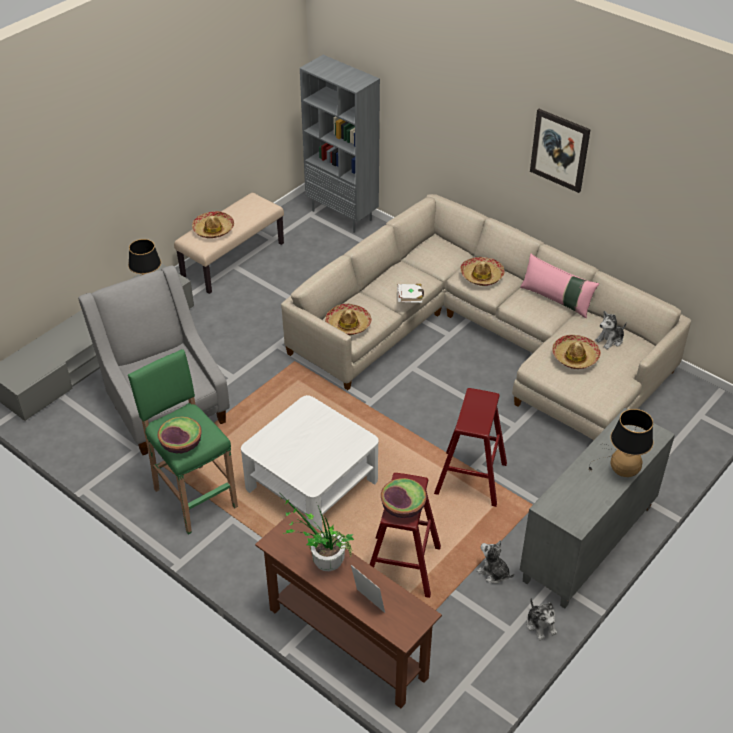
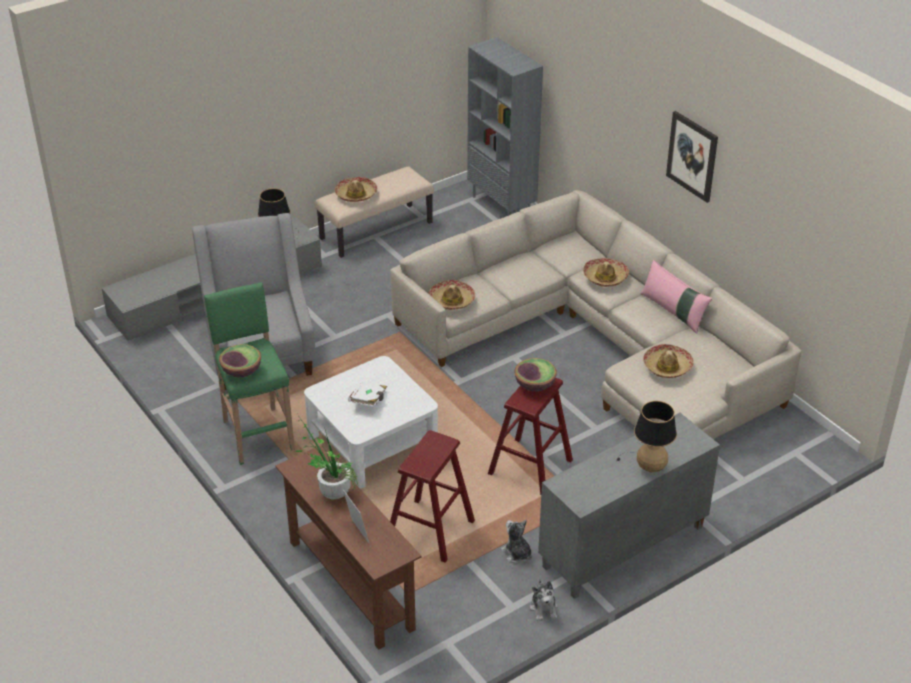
camera: 15 degrees right, 5 degrees down
bowl [381,478,427,518] -> bowl moved to [515,358,557,392]
white book [397,284,424,303] -> white book moved to [348,382,387,407]
plush toy [595,311,627,349] -> none

